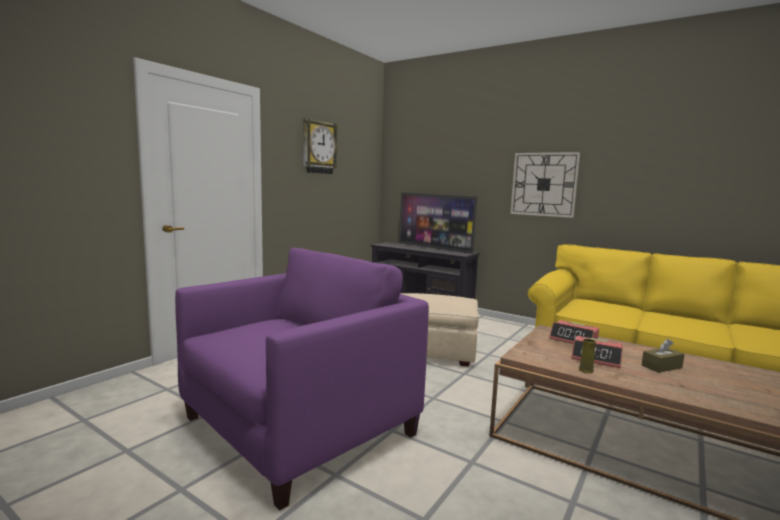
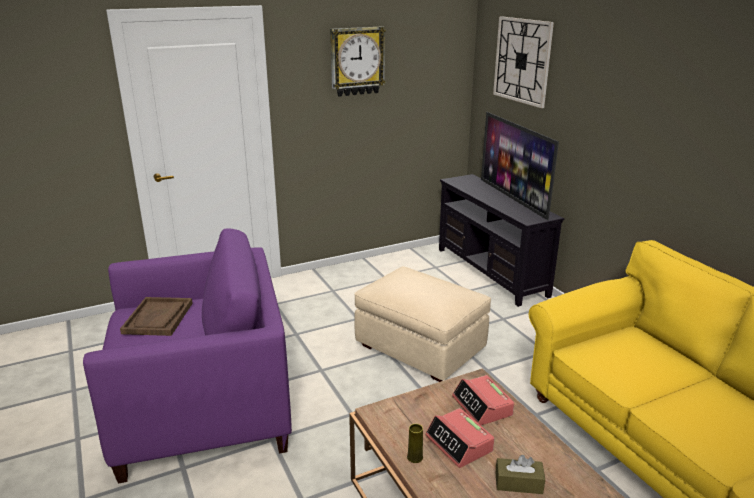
camera: 30 degrees right, 15 degrees up
wall clock [510,152,580,218] -> wall clock moved to [493,16,554,108]
none -> brown tray [120,297,193,336]

